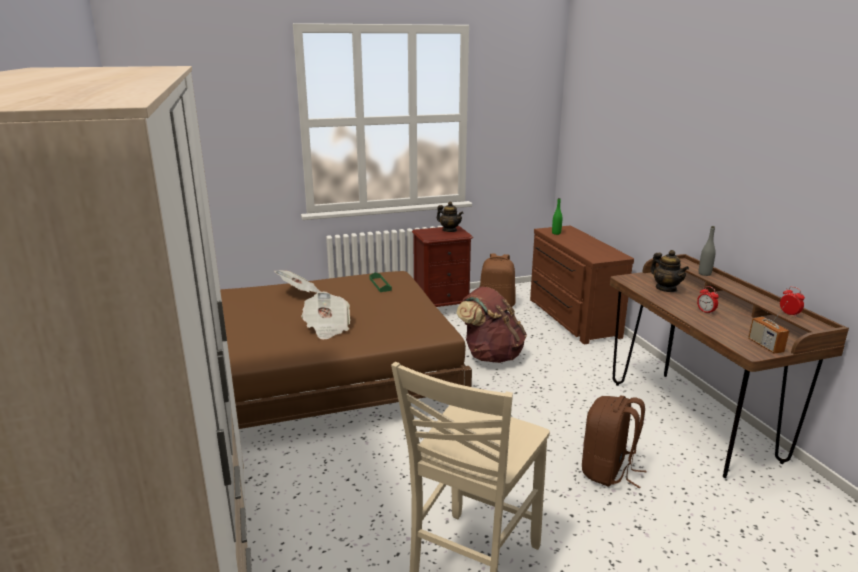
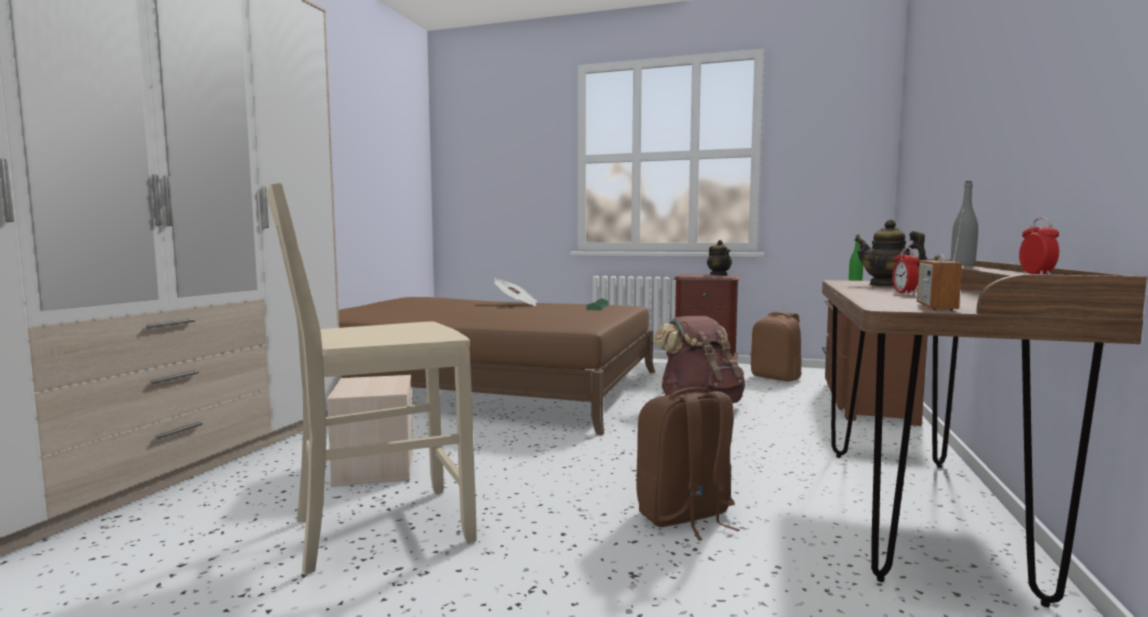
camera: 35 degrees right, 15 degrees down
newspaper [301,292,350,340] -> none
teapot [650,250,689,292] -> teapot turned 135 degrees clockwise [855,219,927,286]
none -> beige storage box [327,375,413,487]

